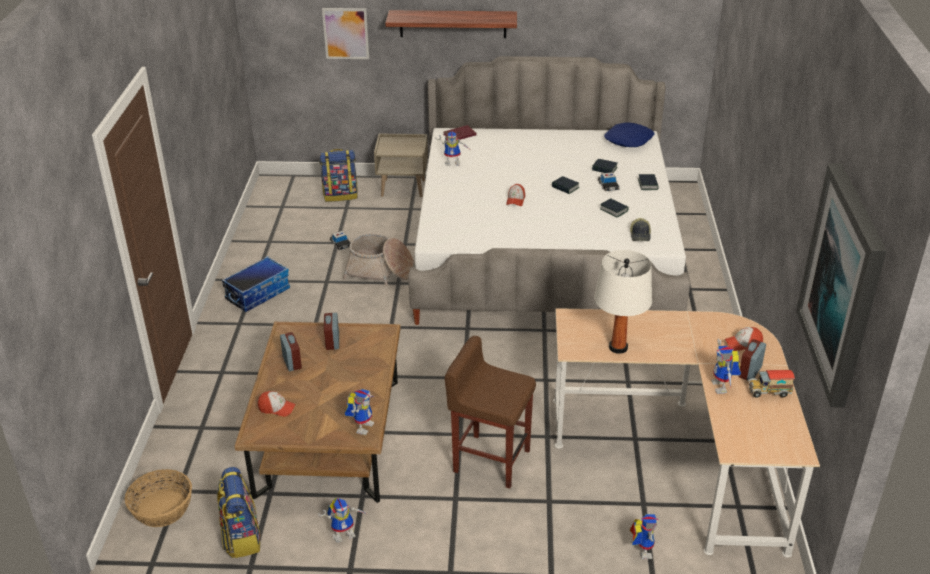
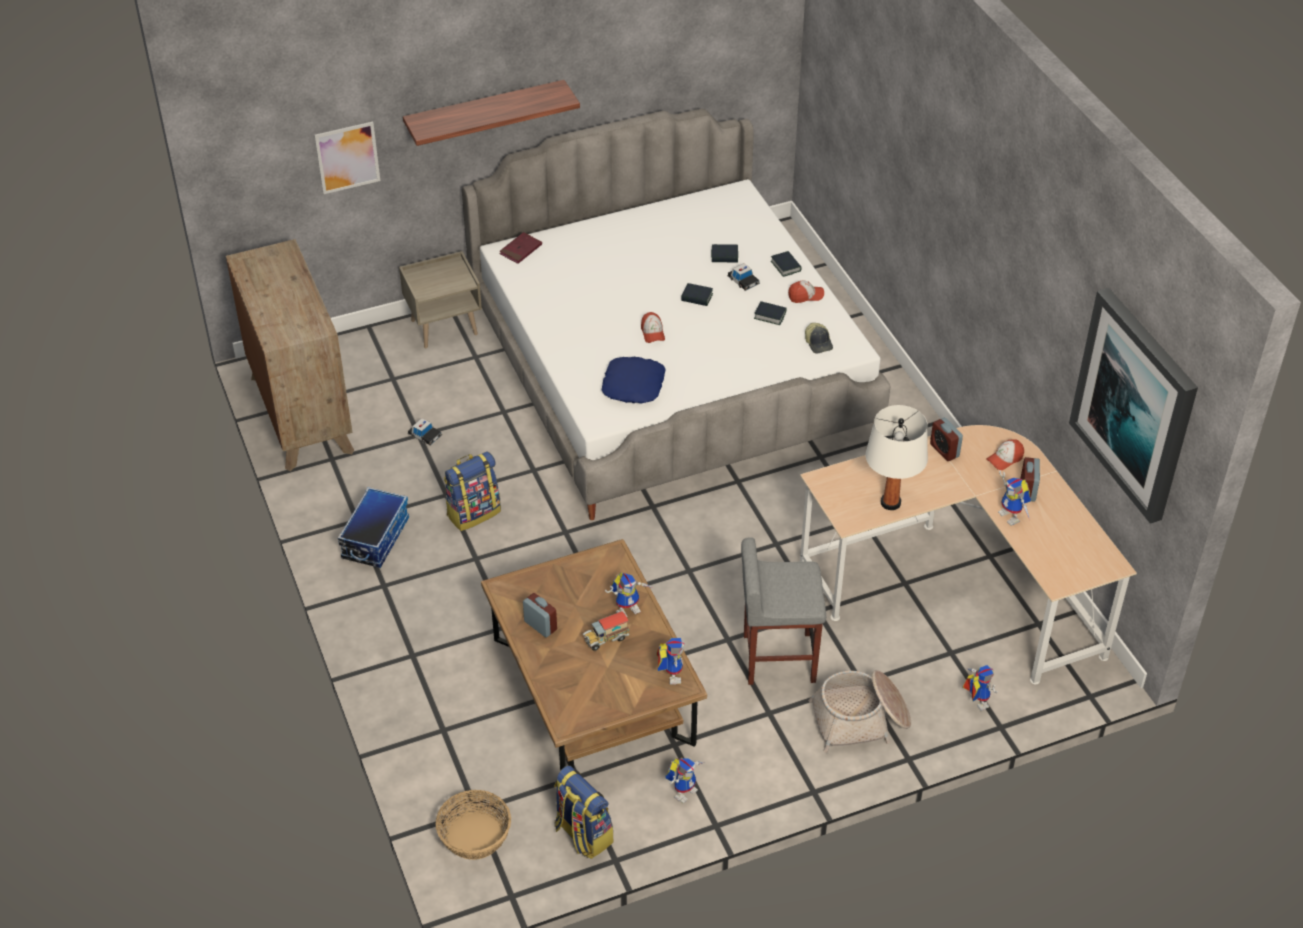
camera: 25 degrees left, 10 degrees up
cap [258,391,296,417] -> cap moved to [788,281,824,303]
backpack [320,149,357,202] -> backpack moved to [444,451,501,531]
alarm clock [324,313,339,350] -> alarm clock moved to [930,418,963,461]
basket [343,234,414,286] -> basket moved to [808,670,911,753]
toy robot [435,131,470,166] -> toy robot moved to [605,573,653,617]
brown stool [445,336,536,489] -> grey stool [741,537,826,685]
blue pillow [604,122,655,147] -> blue pillow moved to [602,357,666,403]
toy truck [748,370,795,398] -> toy truck moved to [583,611,630,651]
none -> brown dresser [226,239,354,471]

